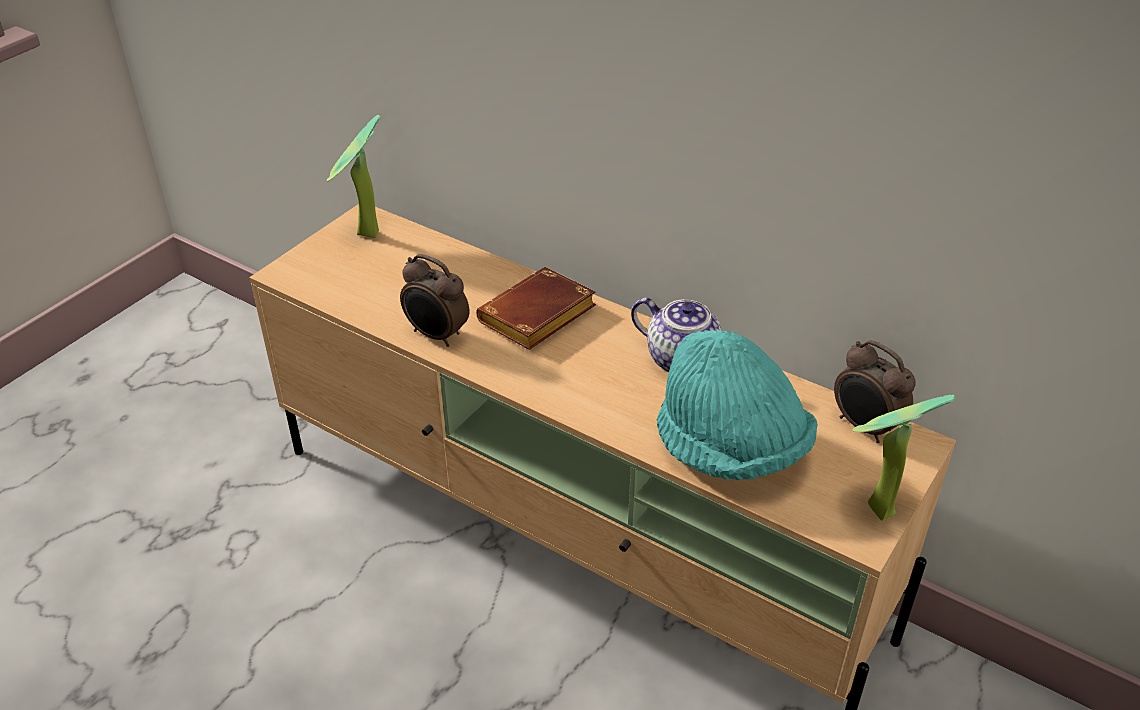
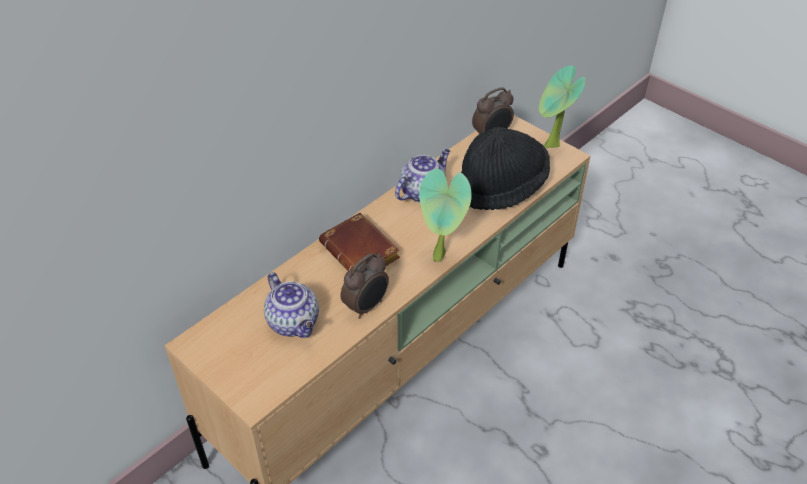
camera: 80 degrees left, 5 degrees up
potted plant [327,115,381,238] -> potted plant moved to [419,169,472,262]
turquoise hat [657,330,818,480] -> black hat [461,127,550,210]
none -> teapot [264,272,319,338]

